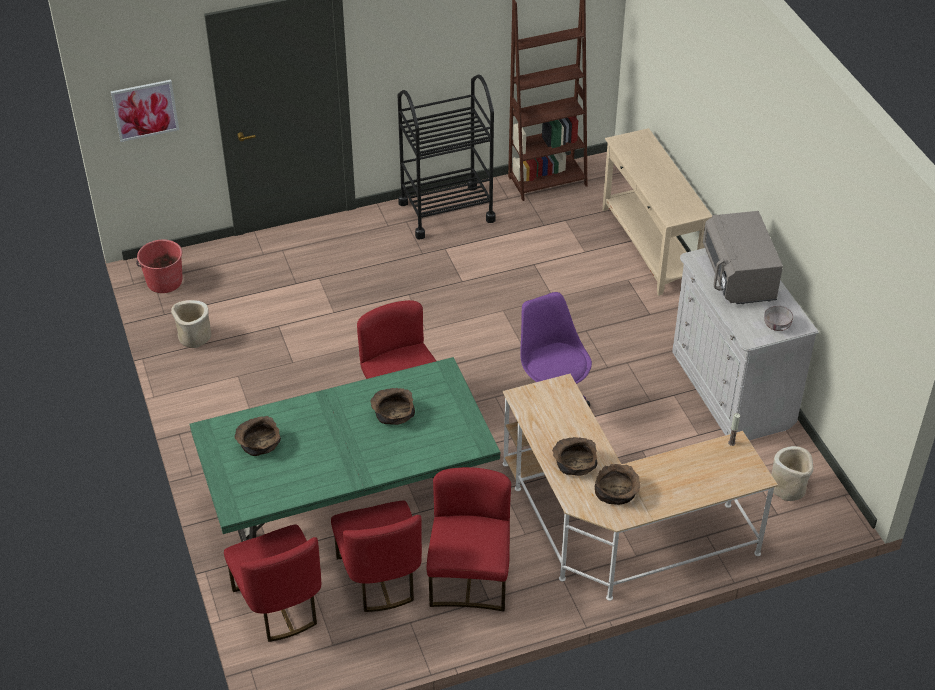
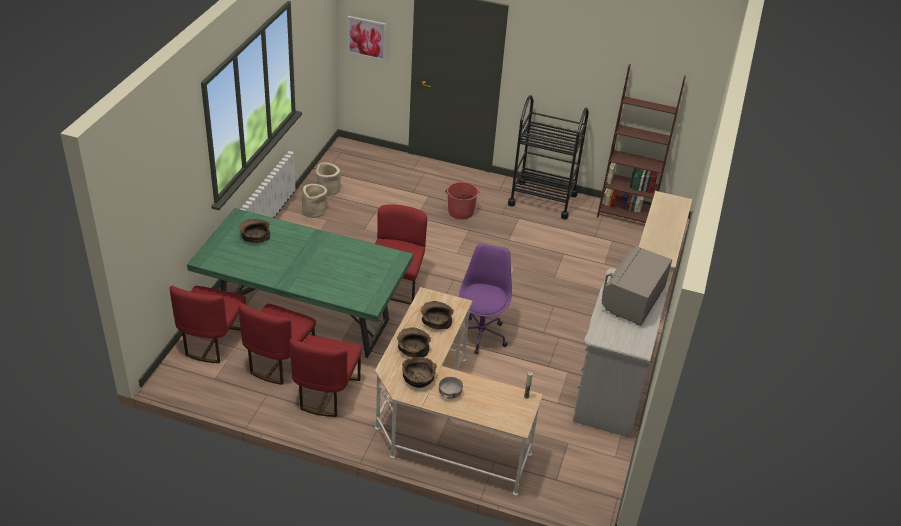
camera: 35 degrees right, 5 degrees down
red bucket [136,240,182,293] -> red bucket moved to [445,182,479,219]
brown bowl [370,388,415,425] -> brown bowl moved to [421,301,454,329]
red chair [427,467,511,612] -> red chair turned 150 degrees clockwise [289,335,362,417]
grey bowl [764,306,793,331] -> grey bowl moved to [439,377,463,399]
beige planter [771,446,813,501] -> beige planter moved to [302,184,327,218]

